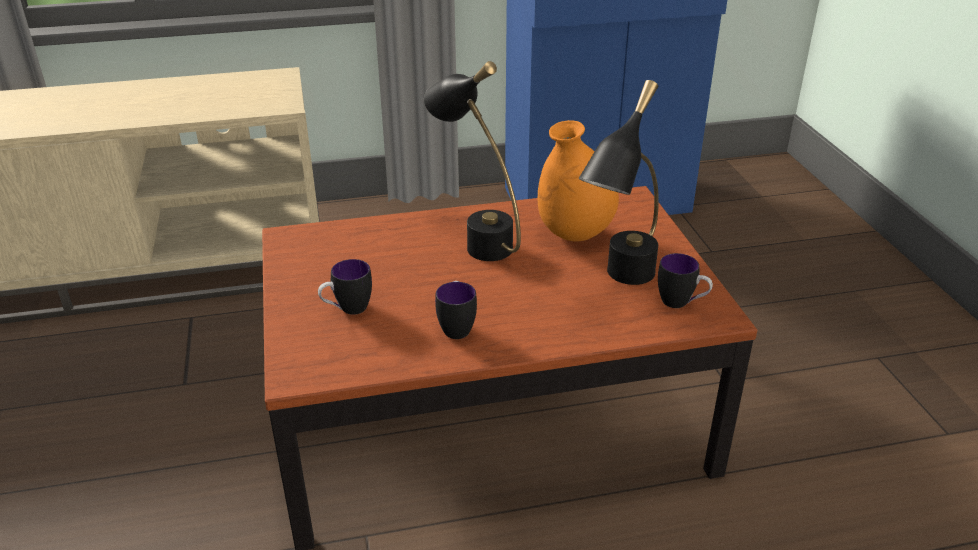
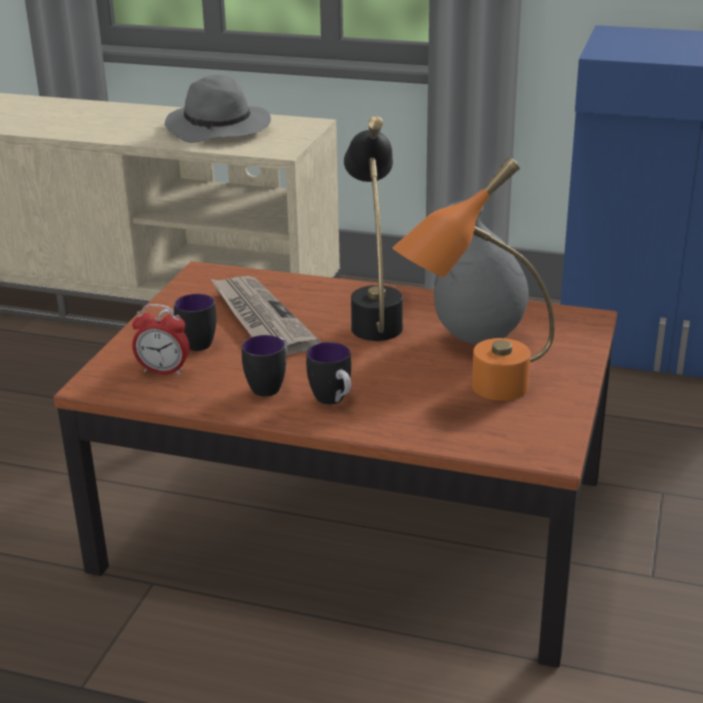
camera: 30 degrees right, 5 degrees down
orange vase [538,120,619,242] -> grey vase [434,200,529,345]
black table lamp [578,80,659,285] -> orange table lamp [392,158,554,401]
mug [658,253,713,308] -> mug moved to [306,342,351,405]
none -> alarm clock [132,304,190,375]
none -> grey hat [165,75,271,143]
none -> newspaper [210,276,321,355]

